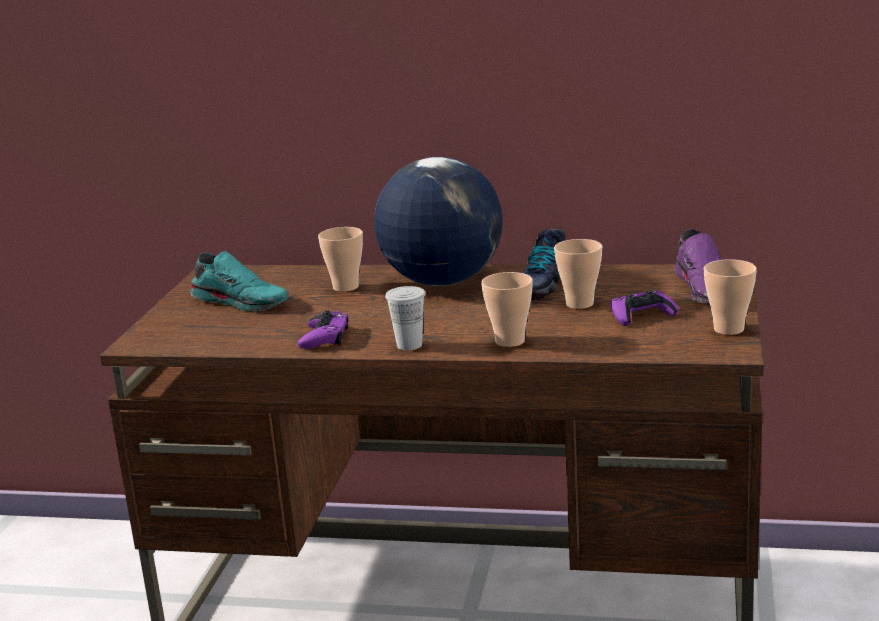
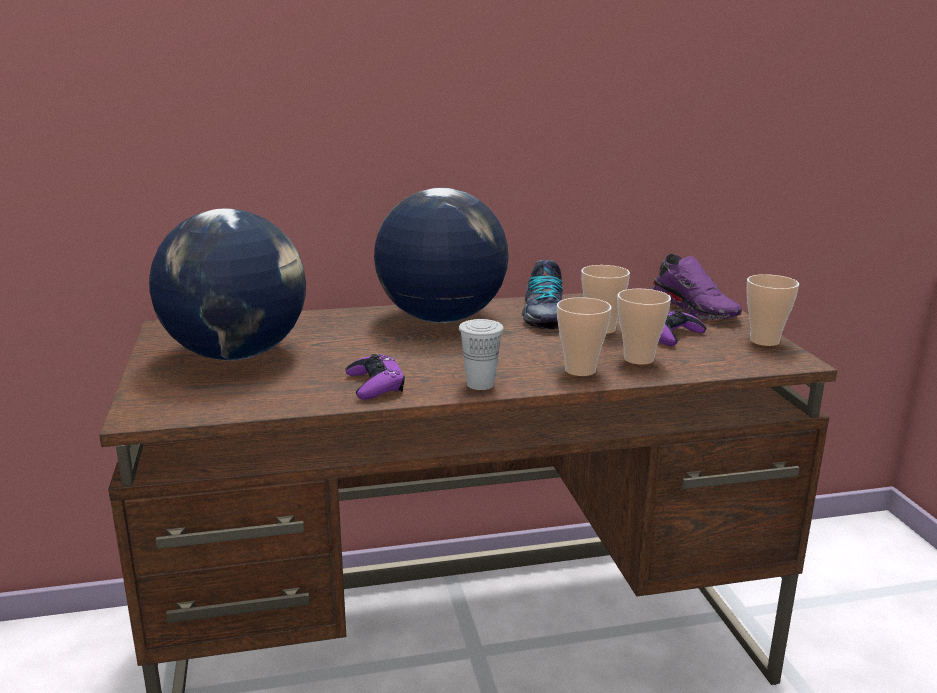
camera: 25 degrees left, 0 degrees up
turquoise shoe [190,251,289,312] -> globe [149,208,306,361]
cup [318,227,363,292] -> cup moved to [617,289,671,365]

